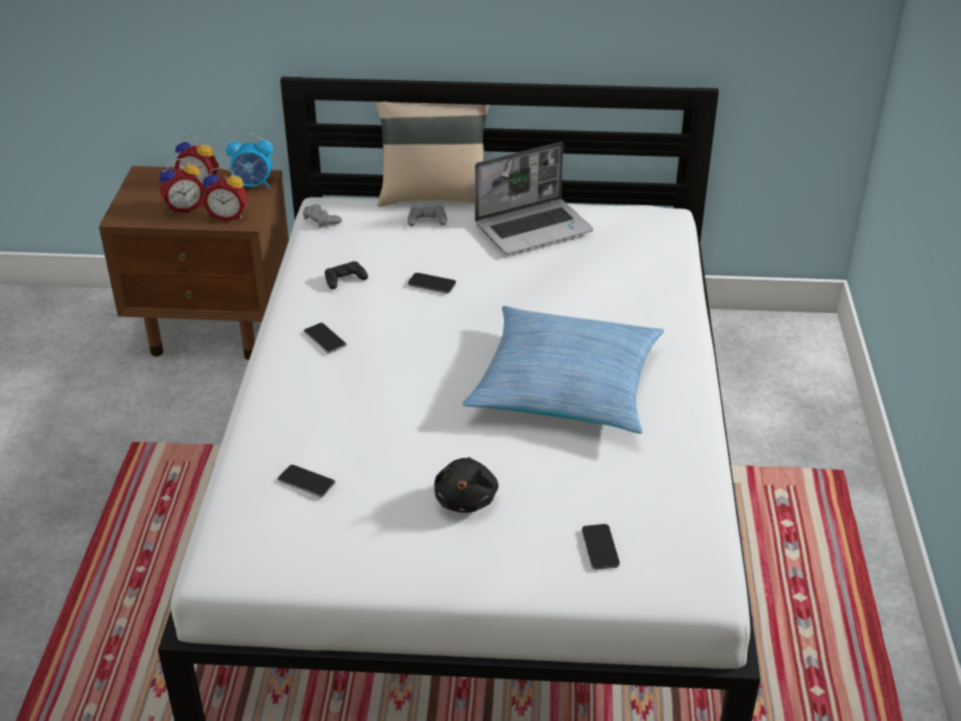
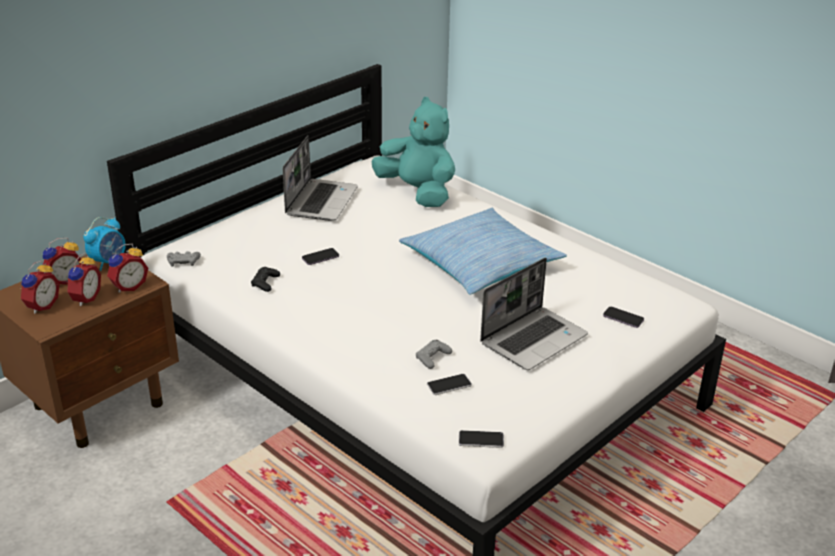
camera: 50 degrees left, 5 degrees down
phone [304,323,347,354] -> phone moved to [459,430,504,448]
beige pillow [374,101,489,207] -> none
grey game controller [408,206,447,227] -> grey game controller moved to [416,340,452,369]
black plush toy [434,457,498,513] -> laptop [480,258,588,370]
none -> alarm clock [21,261,60,314]
none -> turquoise plush toy [372,97,455,207]

